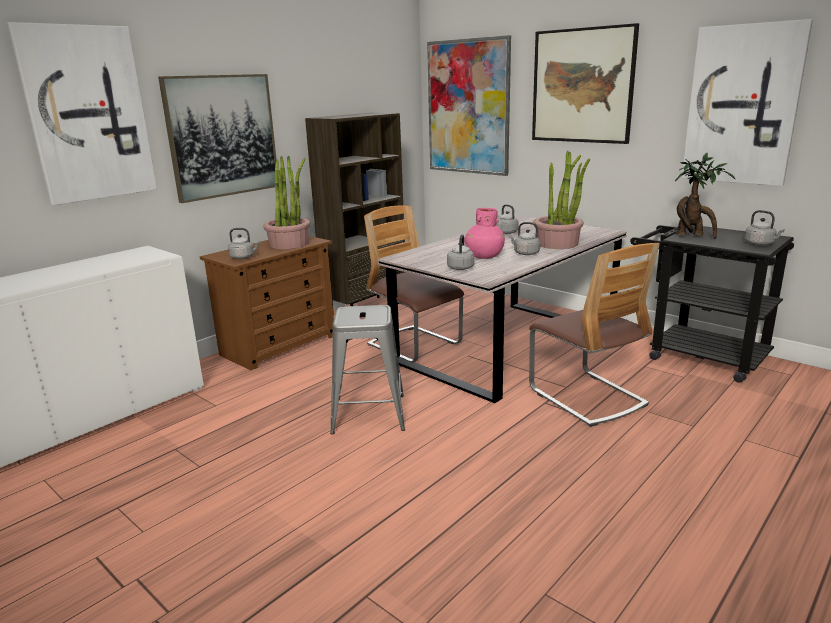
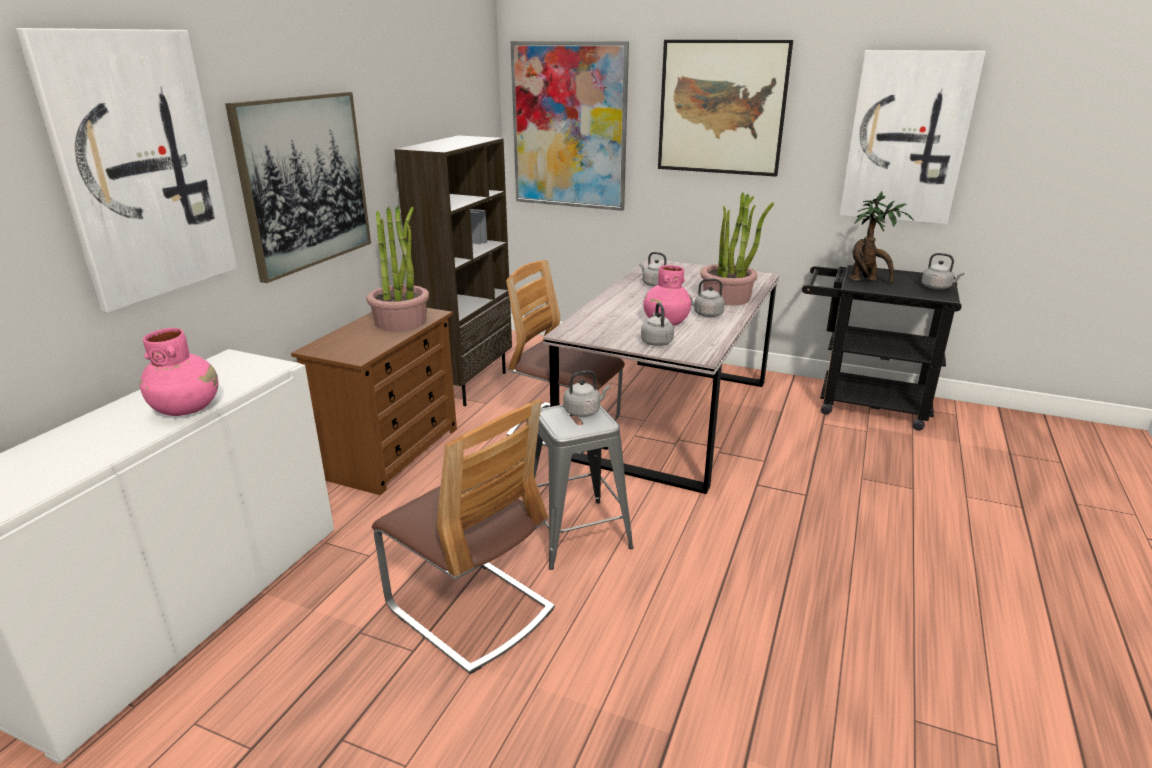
camera: 20 degrees left, 5 degrees up
grey kettle [228,228,260,259] -> grey kettle moved to [564,370,610,417]
chair [529,243,660,427] -> chair moved to [372,399,555,674]
none -> pink vase [140,328,218,416]

